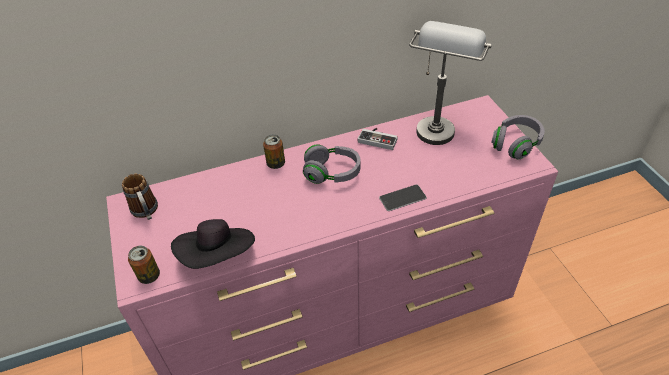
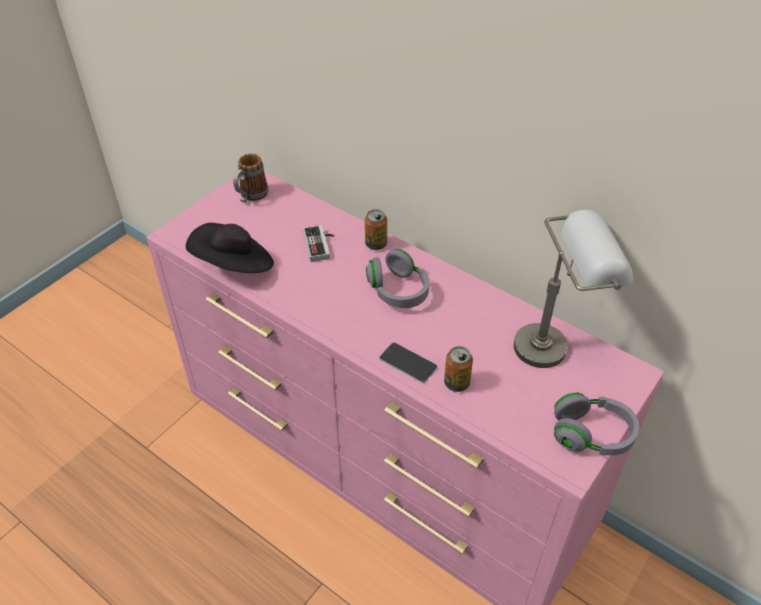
camera: 55 degrees right, 0 degrees up
can [128,245,160,284] -> can moved to [444,346,473,392]
game controller [358,128,398,150] -> game controller moved to [303,225,334,262]

